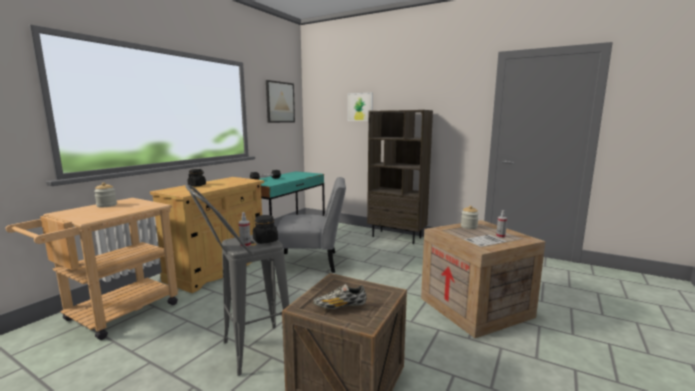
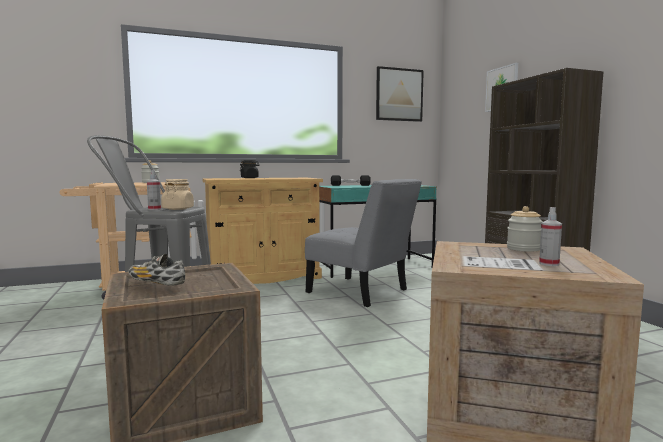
camera: 40 degrees right, 5 degrees down
black jar [253,215,278,244] -> beige jar [161,179,194,210]

